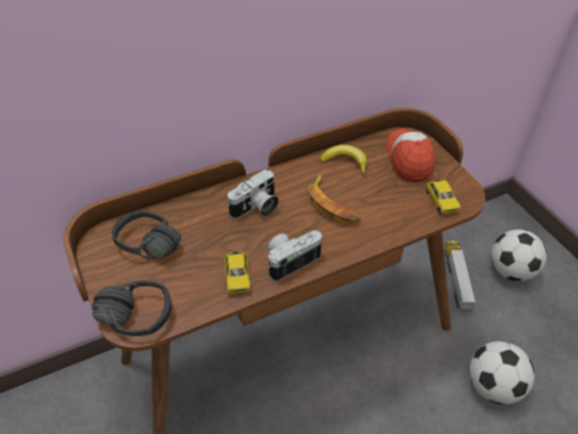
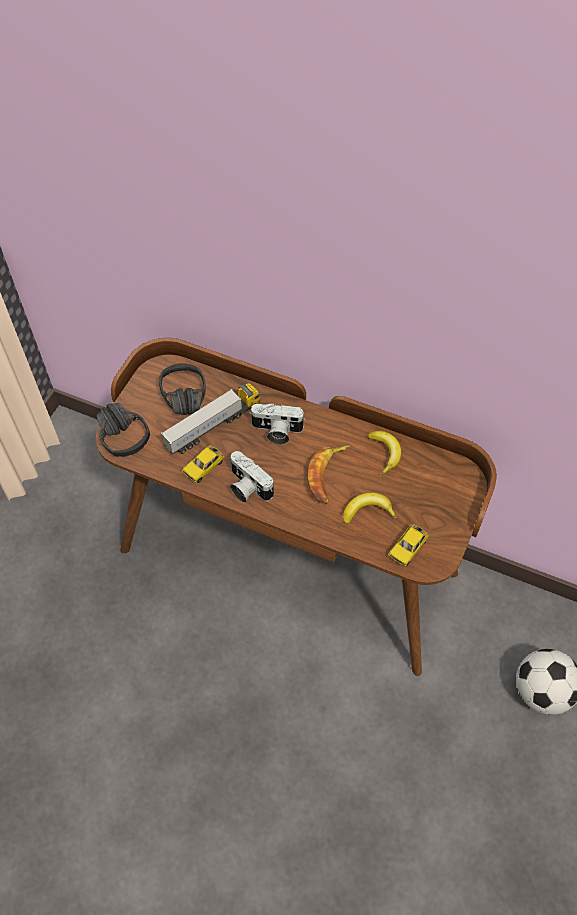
camera: 50 degrees right, 10 degrees up
camera [267,231,322,282] -> camera turned 150 degrees counterclockwise [230,451,274,503]
cap [385,128,435,182] -> none
toy truck [444,241,476,311] -> toy truck moved to [161,383,260,454]
football [469,341,535,405] -> none
none -> banana [343,493,397,524]

